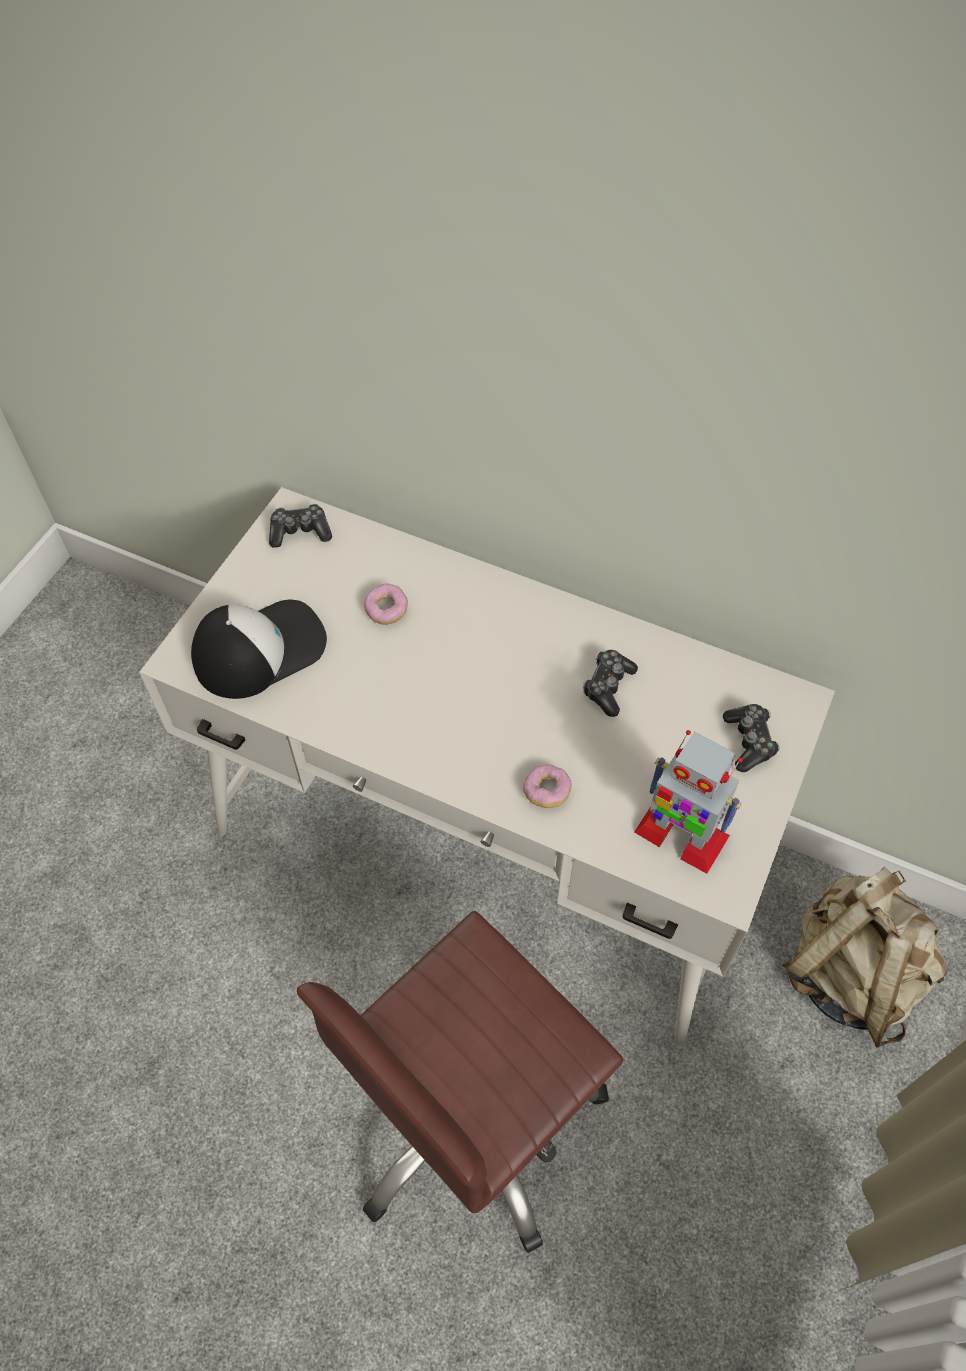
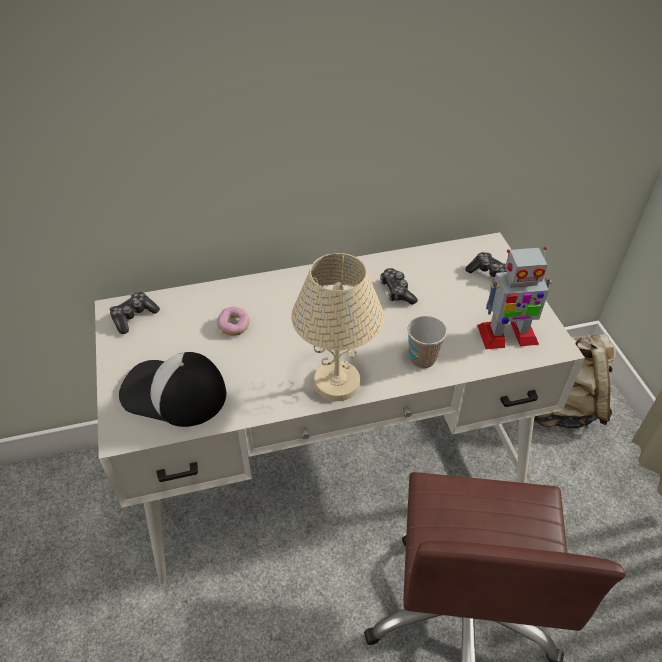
camera: 40 degrees left, 10 degrees down
cap [191,600,327,699] -> cap turned 90 degrees counterclockwise [119,352,226,427]
donut [523,764,572,808] -> cup [407,316,447,369]
none -> beige table lamp [291,253,384,401]

